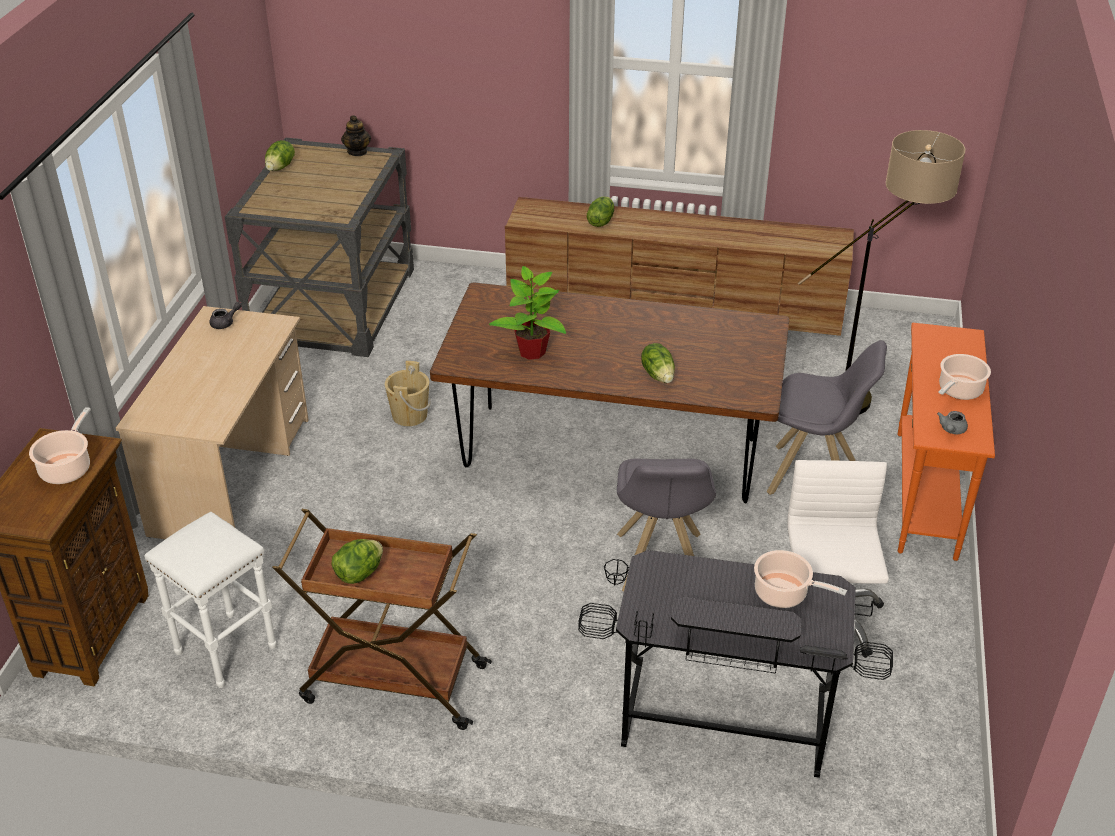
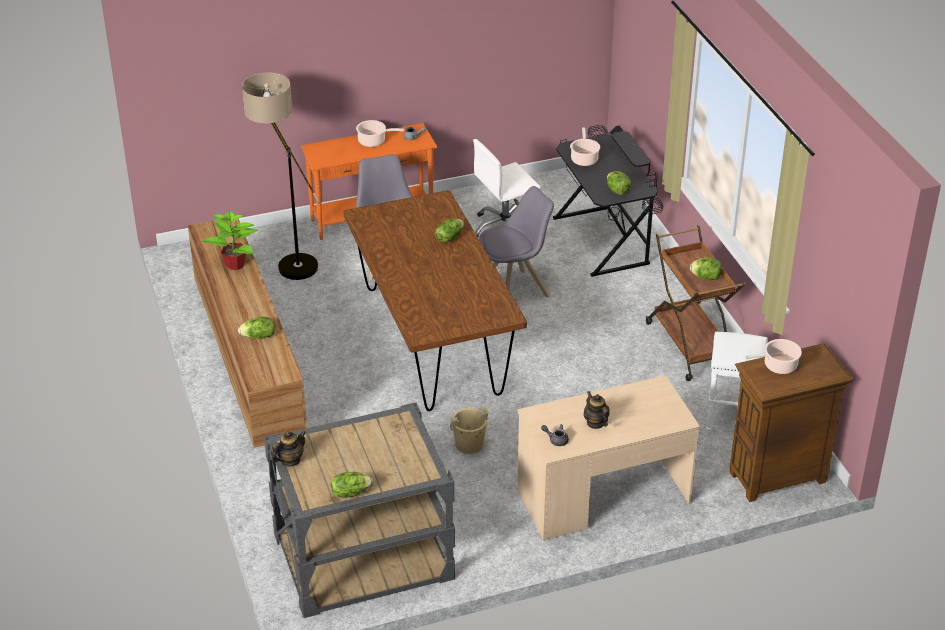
camera: 120 degrees left, 0 degrees up
potted plant [489,266,566,360] -> potted plant moved to [202,211,258,270]
none -> teapot [584,391,610,429]
none -> lettuce [607,171,631,195]

